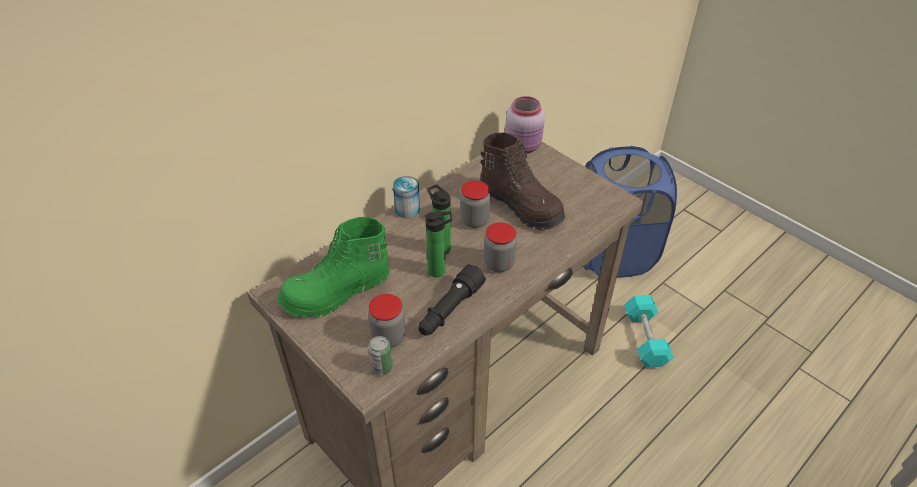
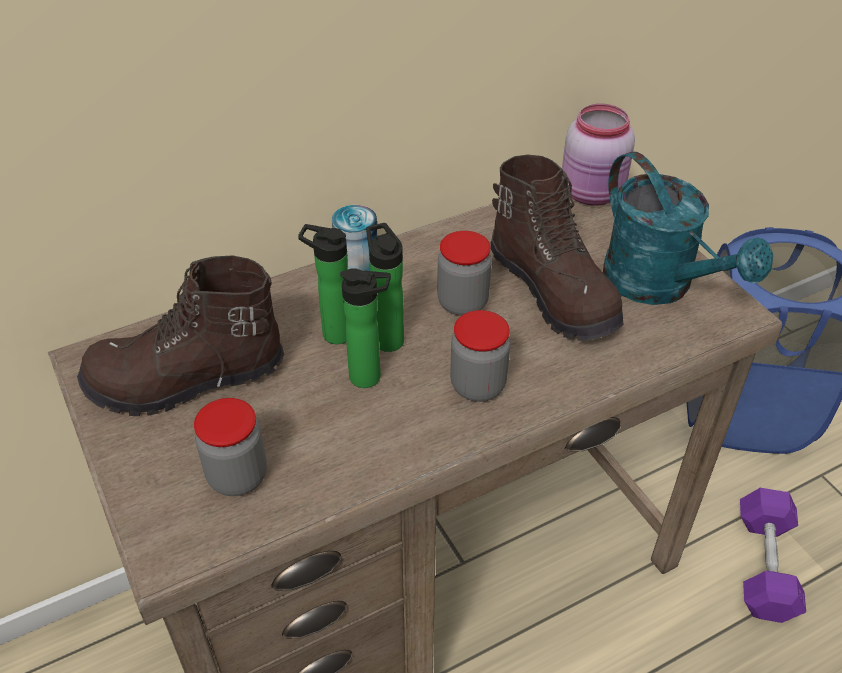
camera: 15 degrees right, 0 degrees up
green boot [278,217,390,318] -> brown boot [77,255,284,416]
can [368,336,393,375] -> none
black flashlight [418,264,486,336] -> none
turquoise dumbbell [624,295,674,367] -> purple dumbbell [740,488,806,623]
none -> bottle [298,224,348,344]
none -> turquoise watering can [603,152,773,305]

